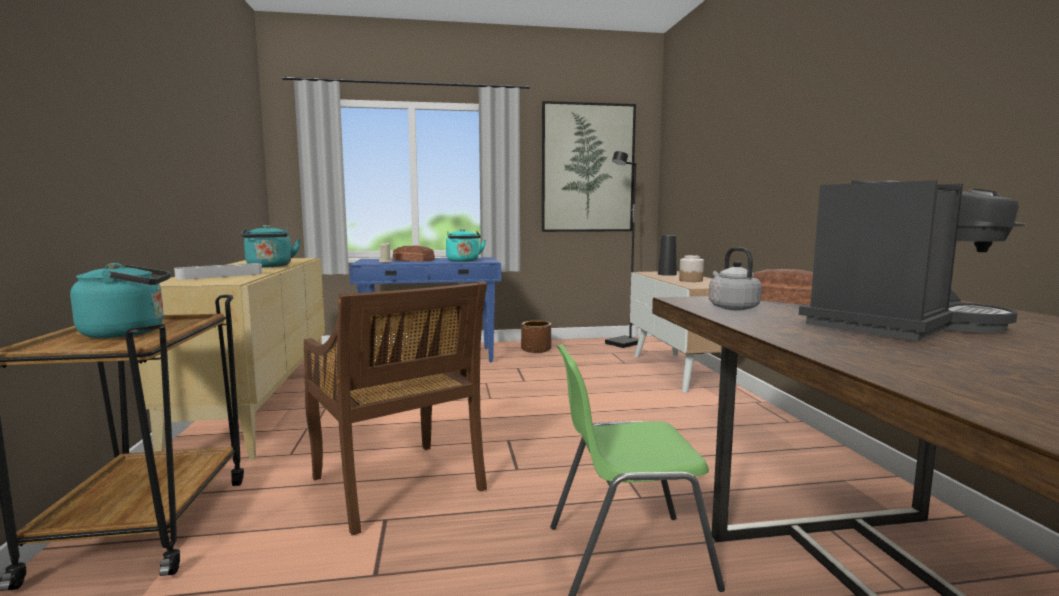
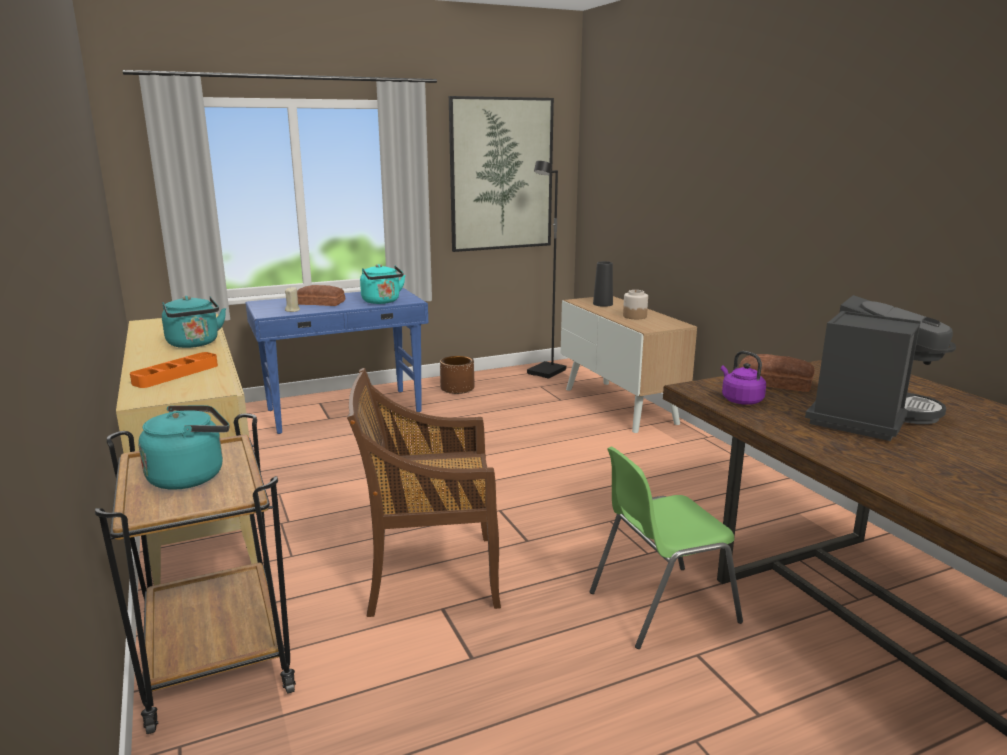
camera: 15 degrees left, 10 degrees up
grey tray [174,263,262,280] -> orange tray [130,352,218,388]
brown chair [304,281,487,536] -> brown chair turned 135 degrees clockwise [347,368,501,617]
grey kettle [709,247,762,310] -> purple kettle [721,351,766,405]

